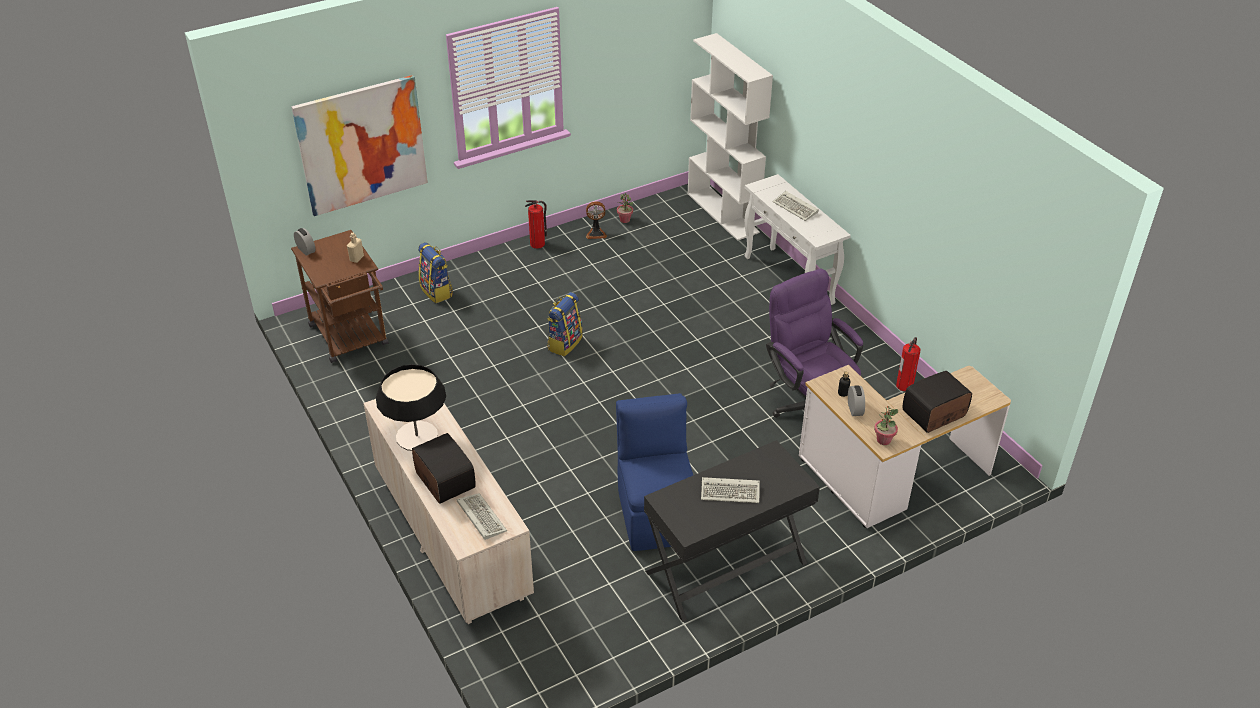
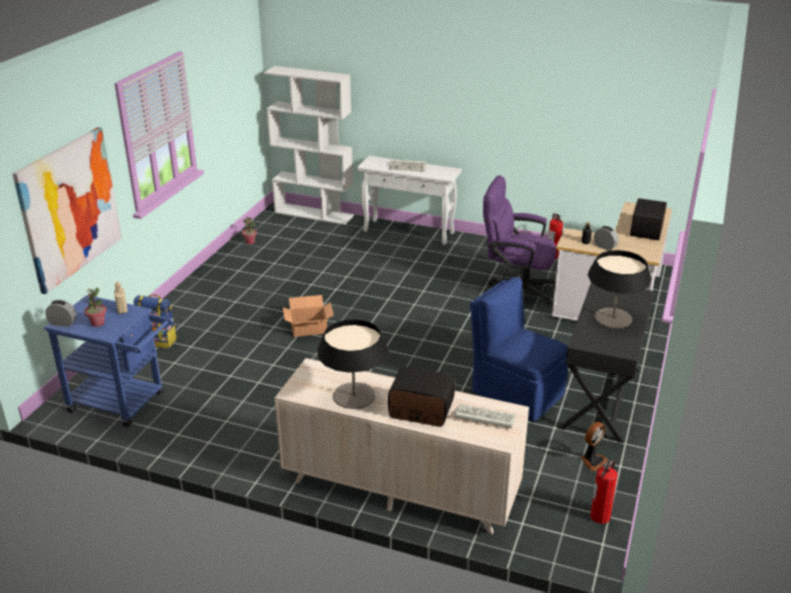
camera: 40 degrees left, 10 degrees down
brown cart [291,230,389,363] -> blue cart [44,295,173,427]
fire extinguisher [525,200,547,249] -> fire extinguisher moved to [590,460,618,524]
backpack [547,292,583,356] -> cardboard box [283,295,334,337]
fan [586,201,607,239] -> fan moved to [581,422,608,471]
keyboard [701,477,760,503] -> table lamp [588,250,652,328]
potted plant [874,406,898,445] -> potted plant moved to [84,287,106,327]

